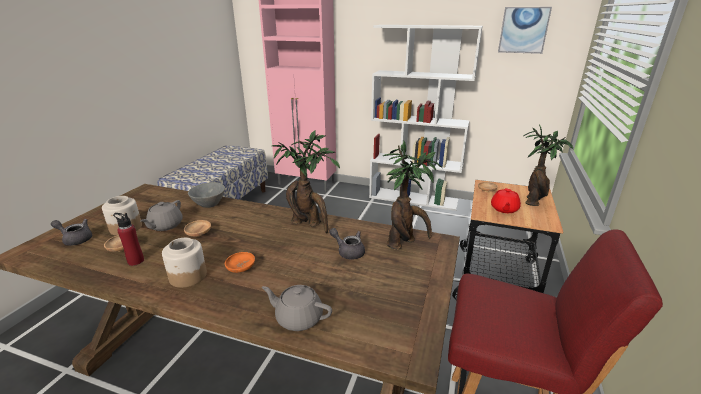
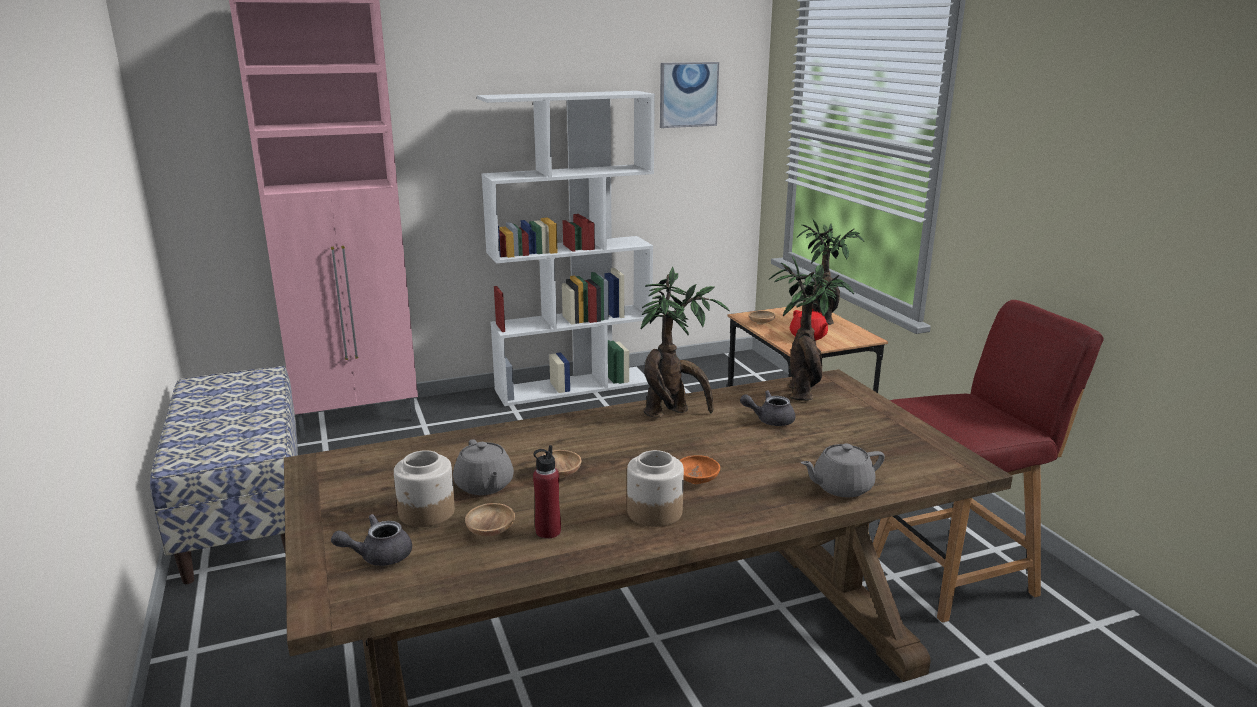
camera: 40 degrees left, 5 degrees down
grey bowl [188,182,225,208] -> none

